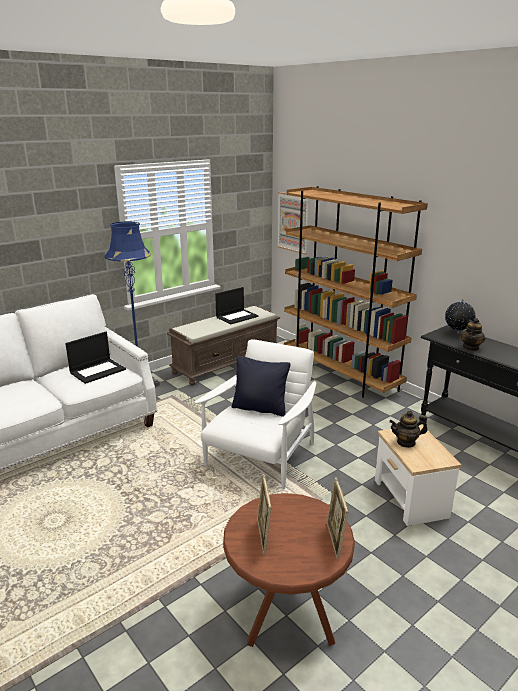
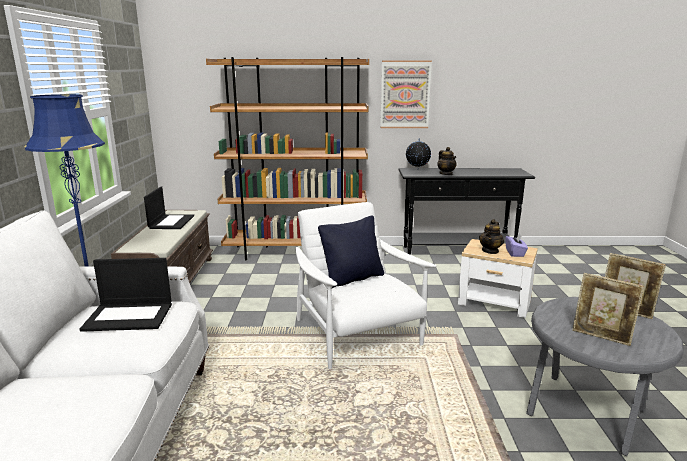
camera: 50 degrees left, 5 degrees down
laptop [65,332,126,384] -> laptop turned 90 degrees clockwise [80,258,172,332]
brown side table [223,493,355,647] -> grey side table [526,297,684,456]
picture [277,192,308,254] -> picture moved to [380,60,432,128]
none -> purple tissue box [506,233,528,257]

